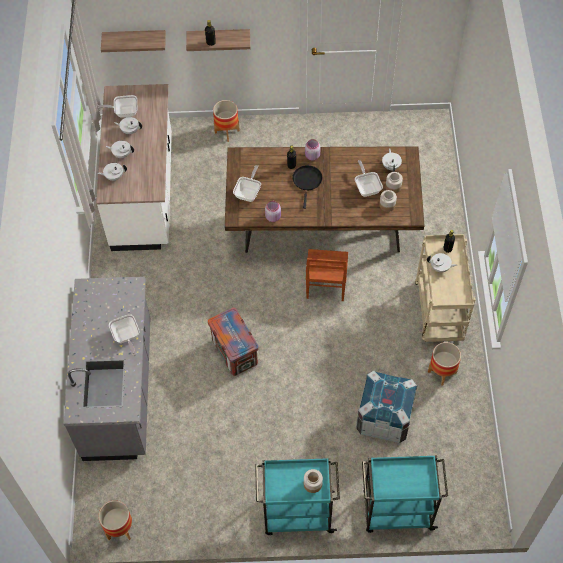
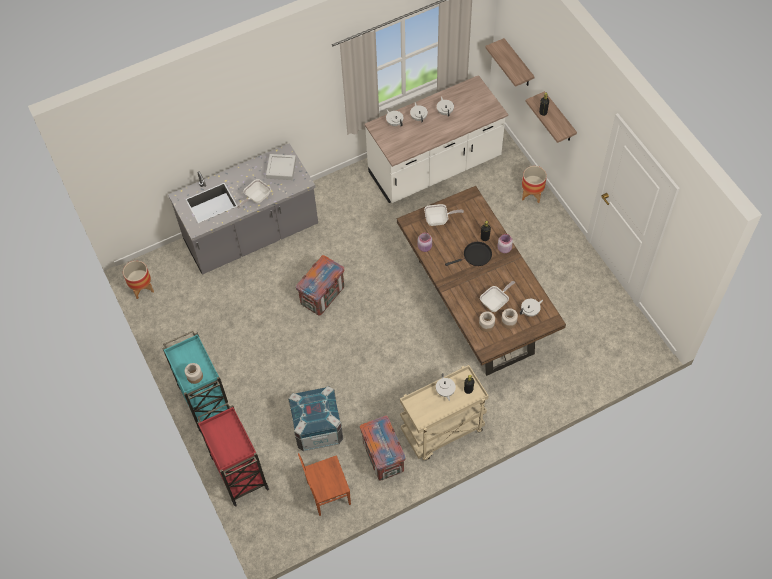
camera: 65 degrees right, 0 degrees up
frying pan [97,95,138,118] -> none
brown chair [306,249,348,301] -> brown chair moved to [298,453,351,516]
turquoise cart [362,455,448,533] -> red cart [197,403,269,507]
planter [428,342,461,386] -> crate [360,416,405,481]
none -> grey tray [266,154,296,180]

